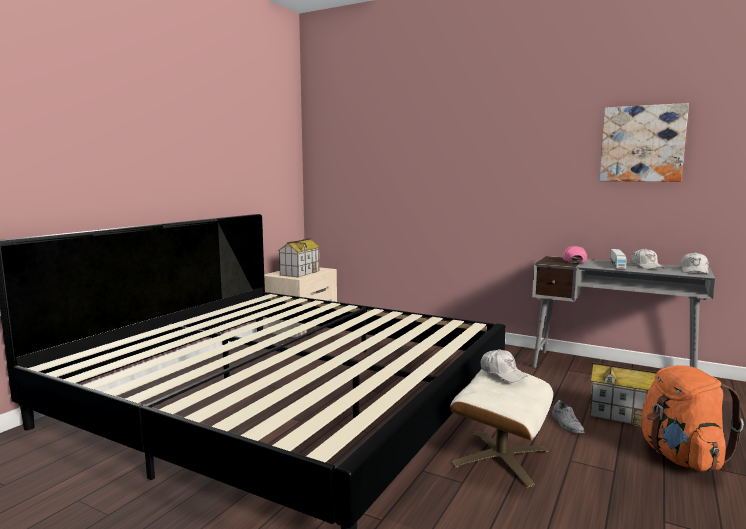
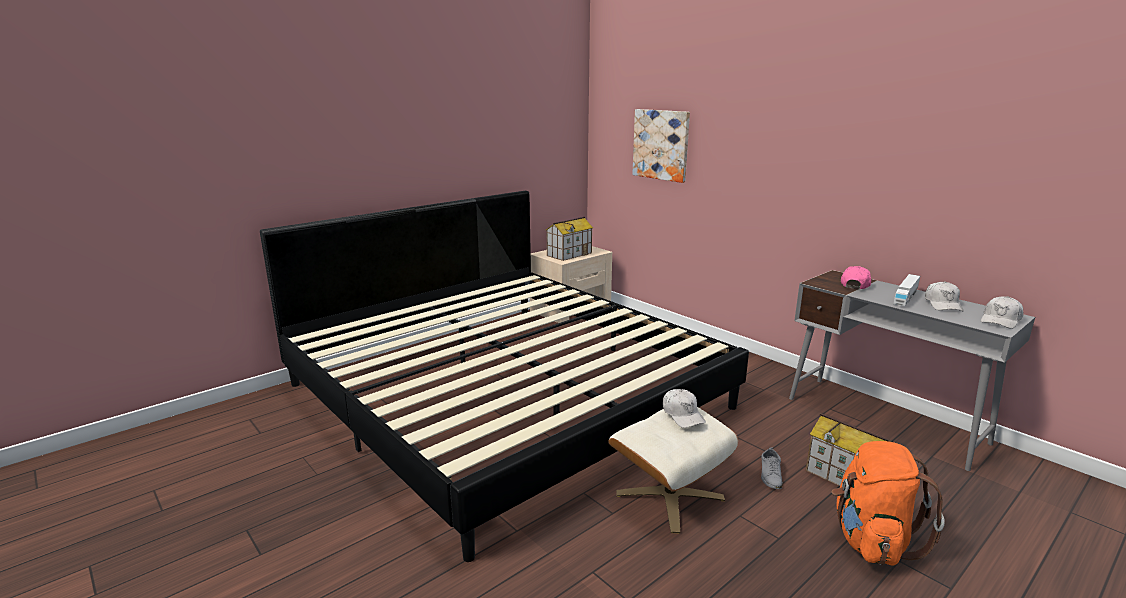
camera: 20 degrees right, 10 degrees up
picture [599,103,689,182] -> picture moved to [632,109,690,183]

